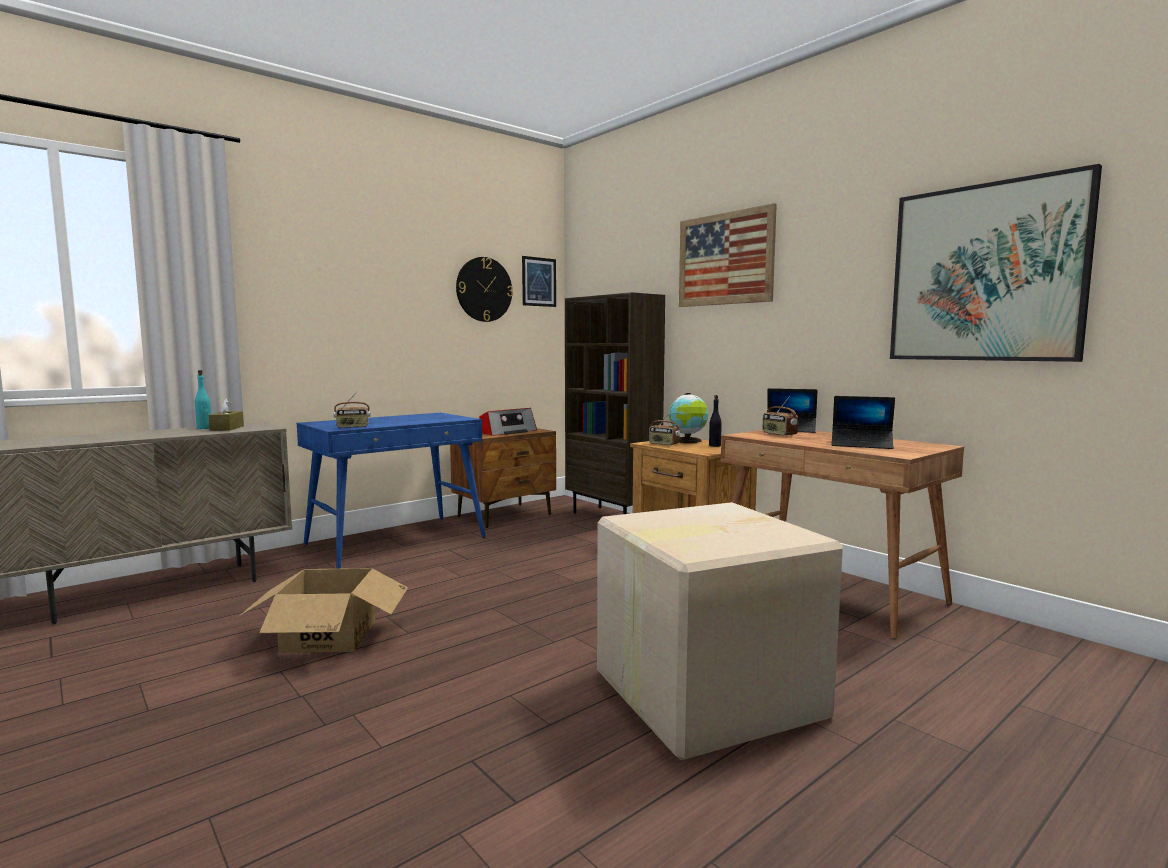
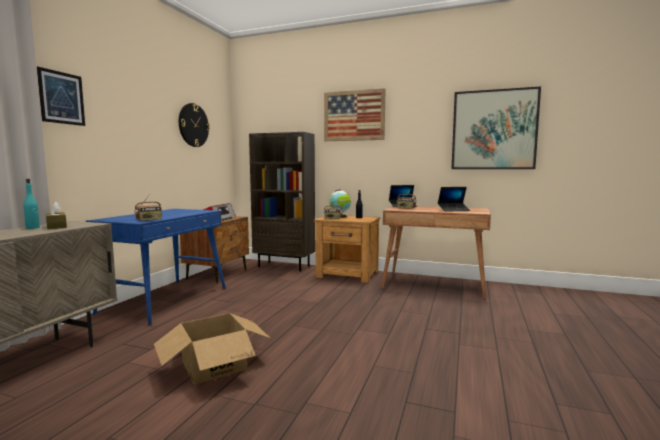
camera: 30 degrees left, 0 degrees up
picture [522,256,556,307] -> picture moved to [37,67,85,126]
cardboard box [597,502,843,760] -> none

